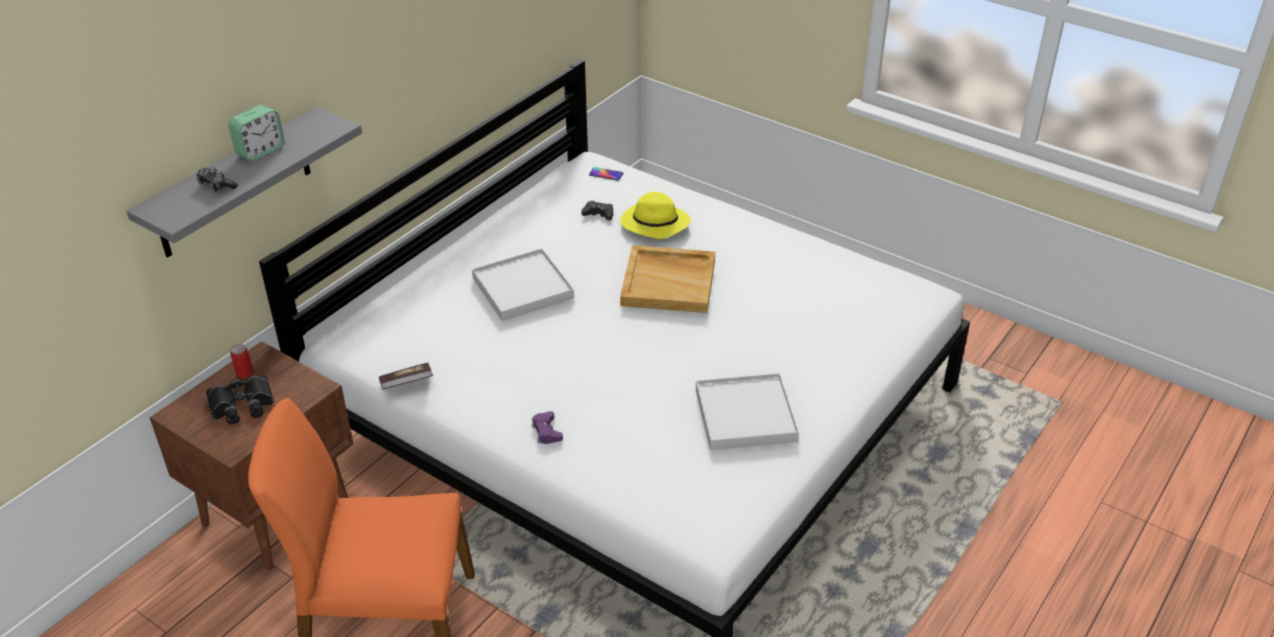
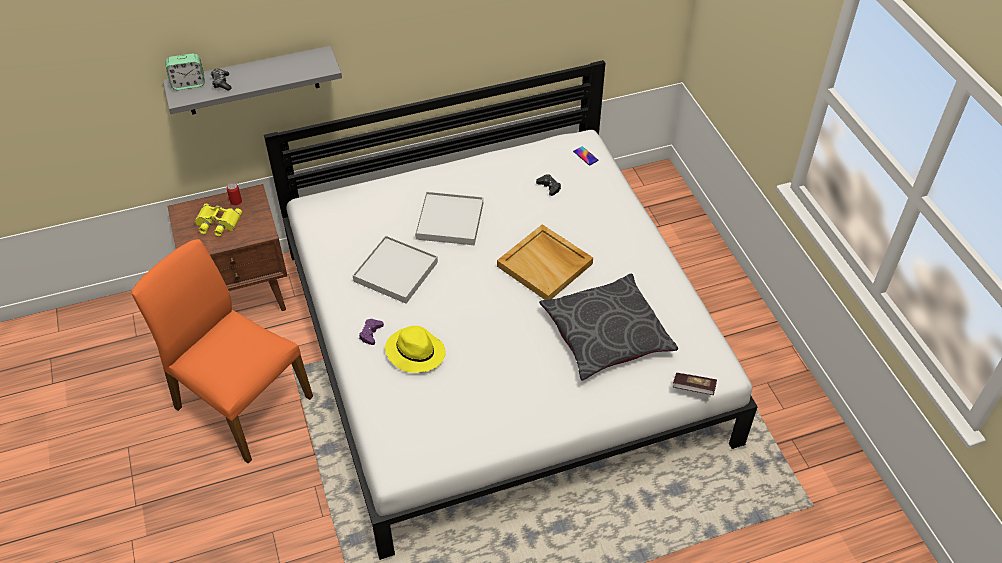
camera: 35 degrees right, 10 degrees up
black binoculars [206,375,274,424] -> yellow binoculars [194,204,242,236]
alarm clock [228,105,285,161] -> alarm clock moved to [166,53,205,90]
book [379,363,433,389] -> book moved to [673,373,717,395]
yellow hat [620,192,690,239] -> yellow hat moved to [385,326,446,373]
white tray [696,373,799,450] -> white tray moved to [352,235,438,304]
none -> grey pillow [539,273,678,381]

